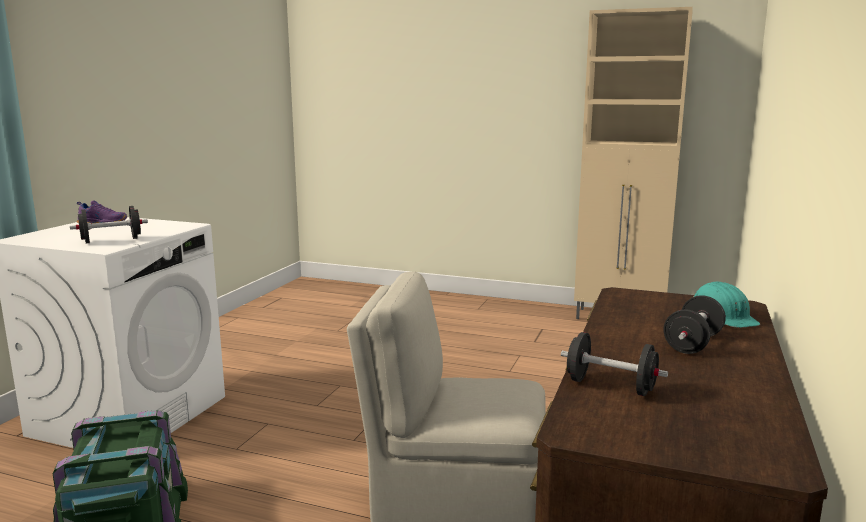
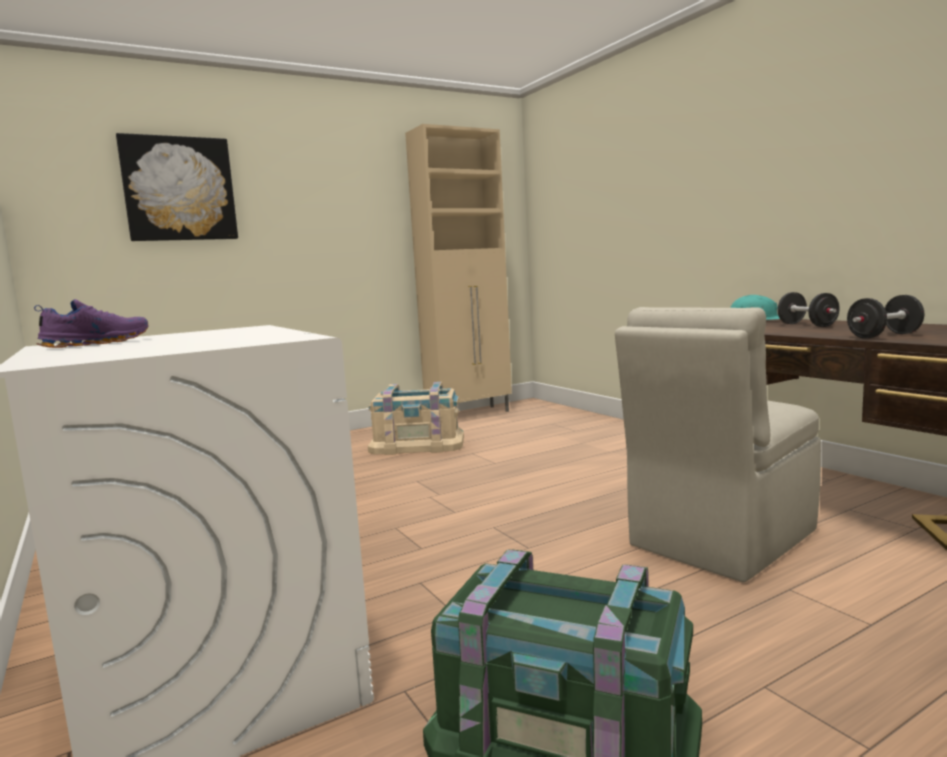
camera: 50 degrees left, 5 degrees down
black dumbbell [70,206,148,243] -> none
none -> picture [116,133,238,241]
none -> beige storage box [368,382,464,455]

